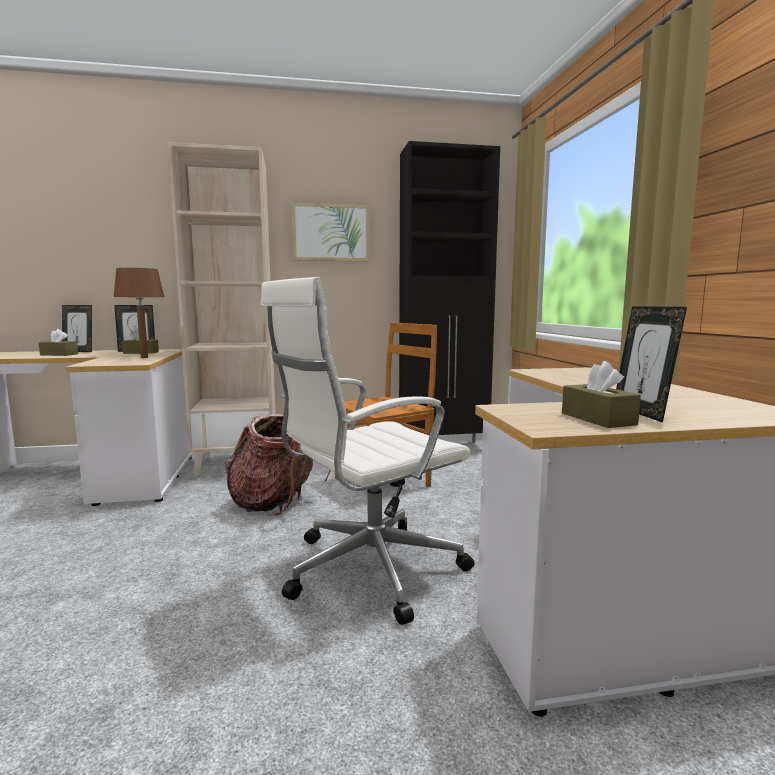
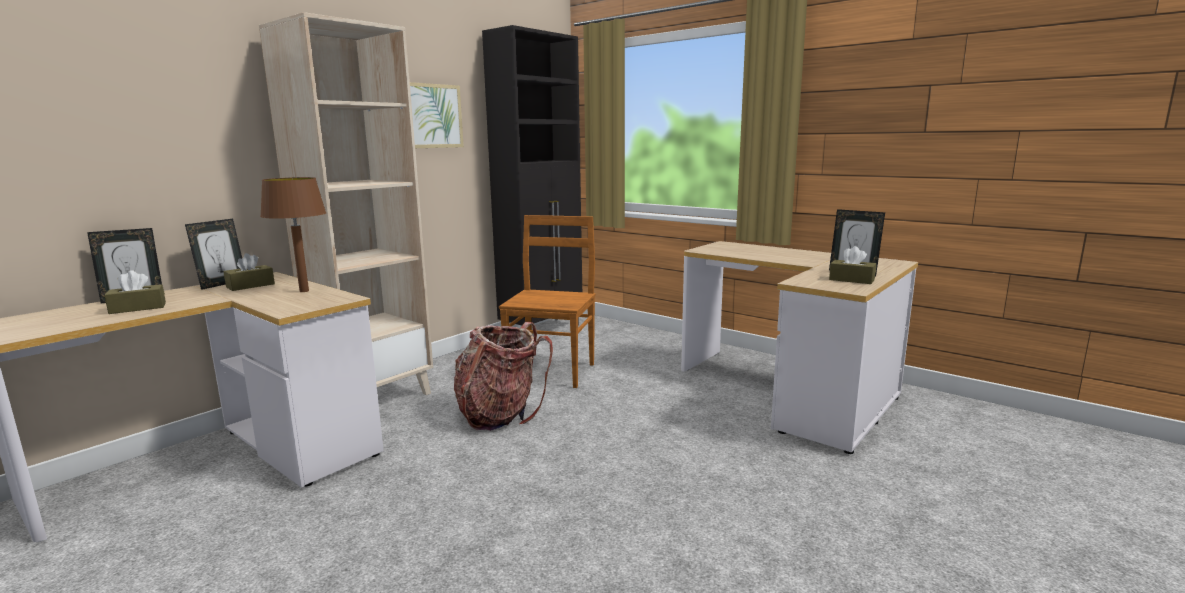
camera: 40 degrees left, 5 degrees up
white office chair [261,277,474,625] -> none

